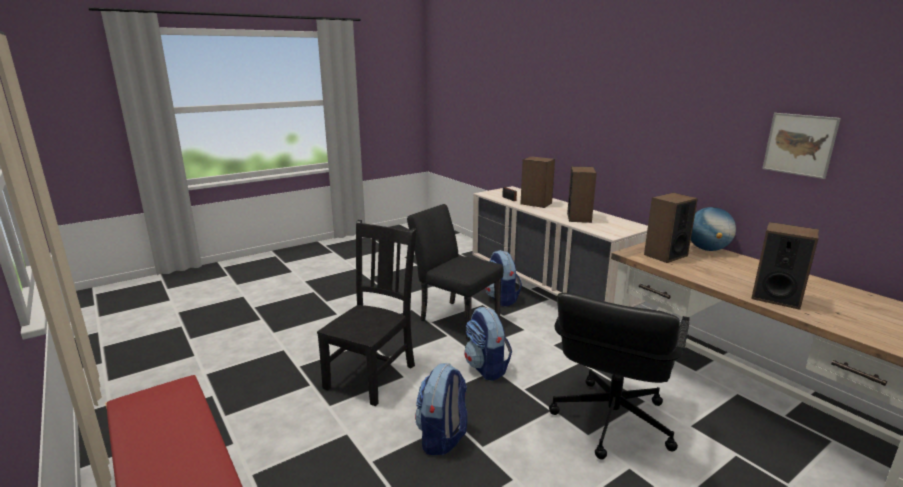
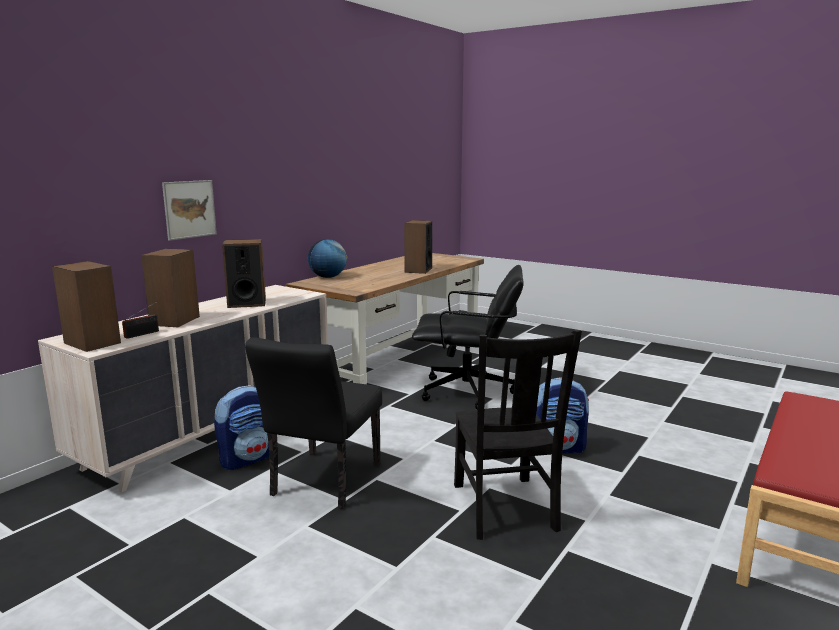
camera: 110 degrees left, 5 degrees down
black chair [317,220,417,406] -> black chair turned 105 degrees counterclockwise [454,330,582,540]
backpack [464,307,512,381] -> none
speaker [644,193,698,263] -> speaker moved to [52,261,121,352]
picture [762,113,841,179] -> picture moved to [162,180,217,241]

